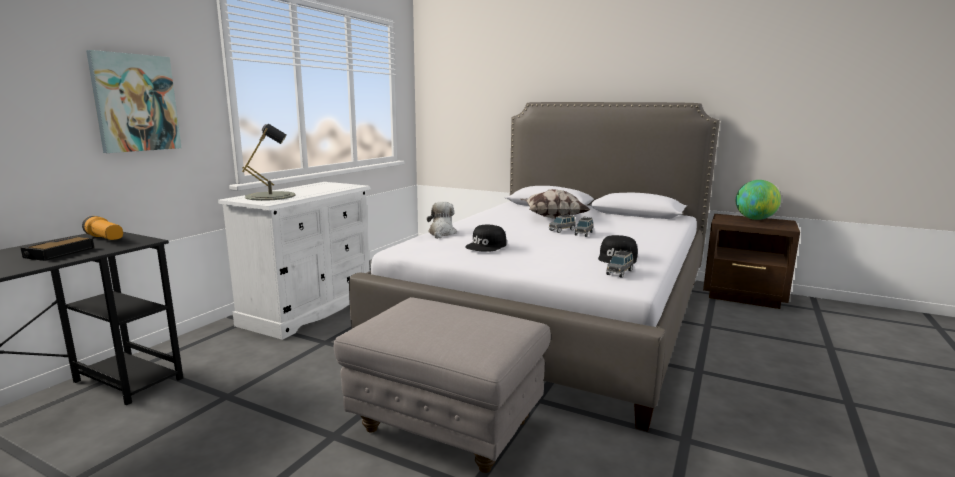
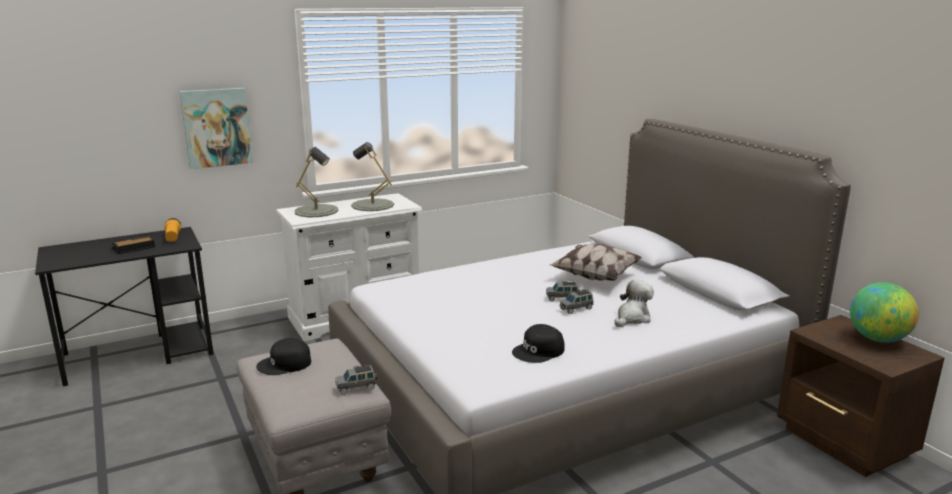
camera: 35 degrees right, 5 degrees up
plush toy [427,201,457,239] -> plush toy moved to [614,280,654,327]
black cap [465,224,507,252] -> black cap moved to [256,338,311,375]
grey toy car [606,250,633,278] -> grey toy car moved to [336,364,377,395]
none -> grey table lamp [351,142,394,211]

